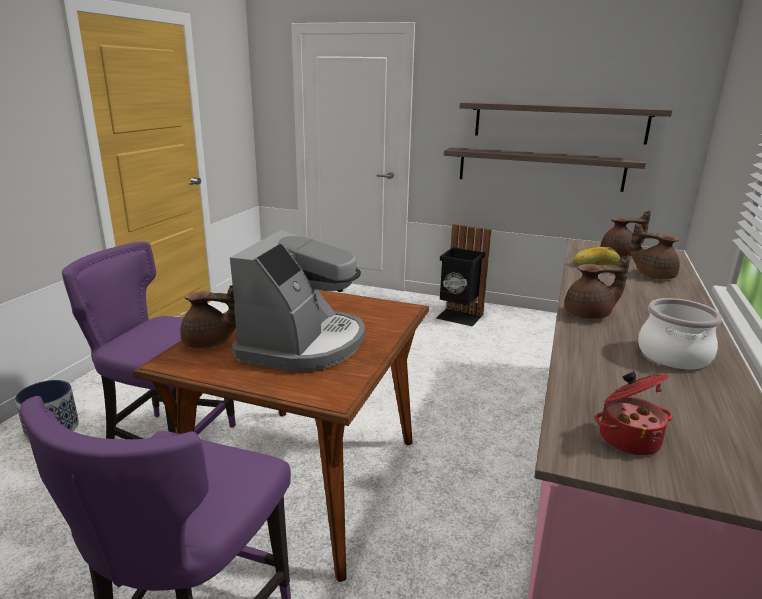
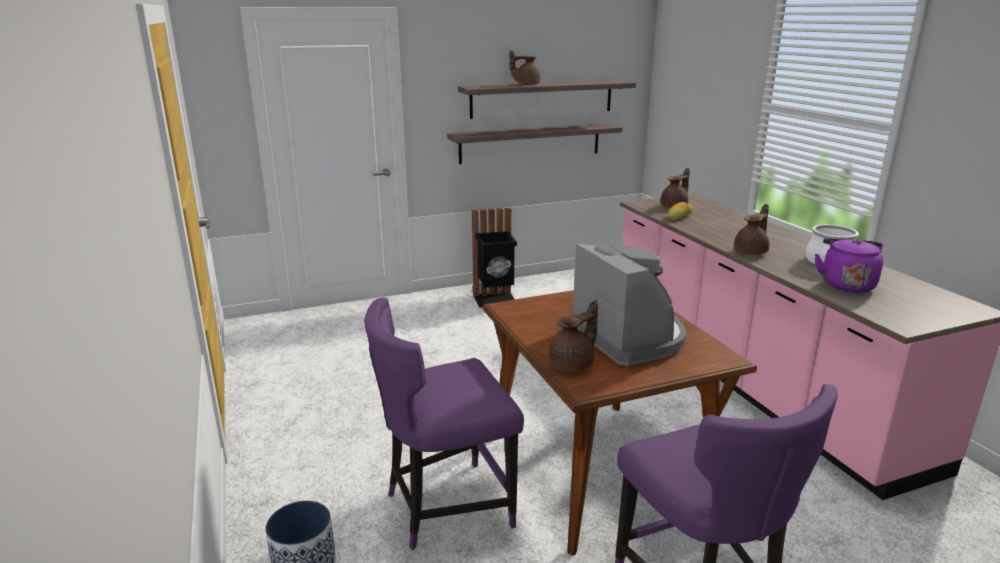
camera: 40 degrees left, 0 degrees up
cooking pot [595,372,673,456] -> none
brown teapot [631,223,680,279] -> brown teapot moved to [509,50,540,85]
none -> purple kettle [815,238,883,293]

